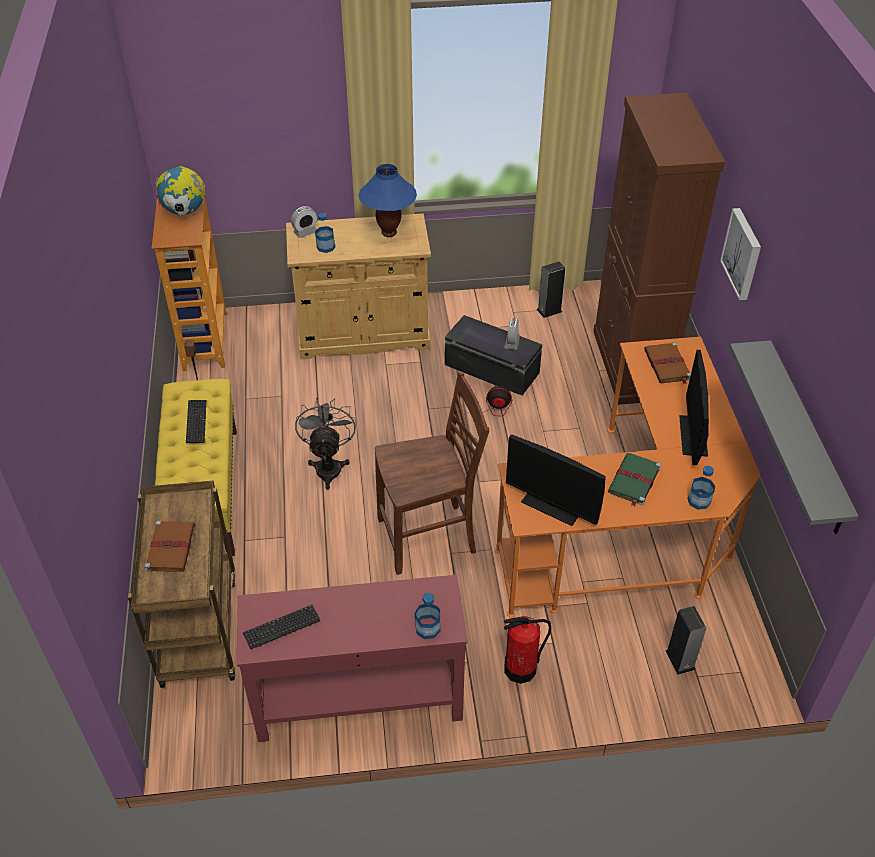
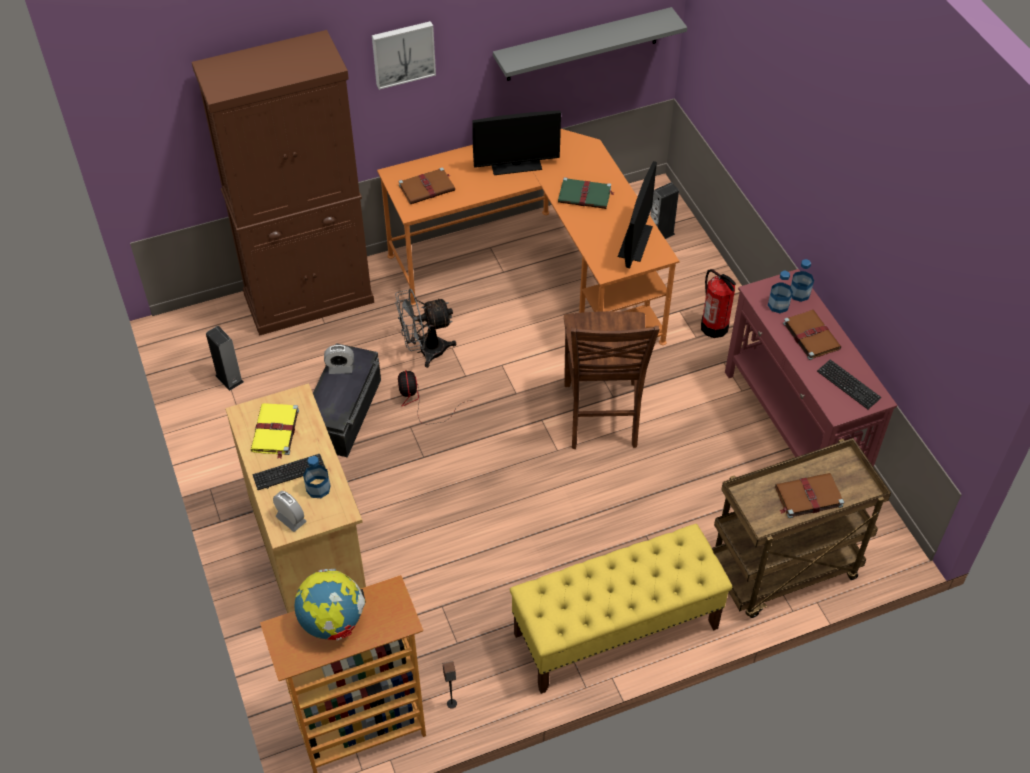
camera: 105 degrees left, 5 degrees up
keyboard [186,400,206,443] -> keyboard moved to [252,454,325,490]
grey fan [295,398,356,490] -> grey fan moved to [395,289,456,368]
blue table lamp [359,164,417,237] -> yellow book [251,403,299,459]
brown chair [375,372,489,575] -> brown chair turned 150 degrees counterclockwise [564,311,660,449]
bottle [687,466,715,510] -> bottle moved to [768,271,793,313]
none -> brown book [783,310,841,360]

